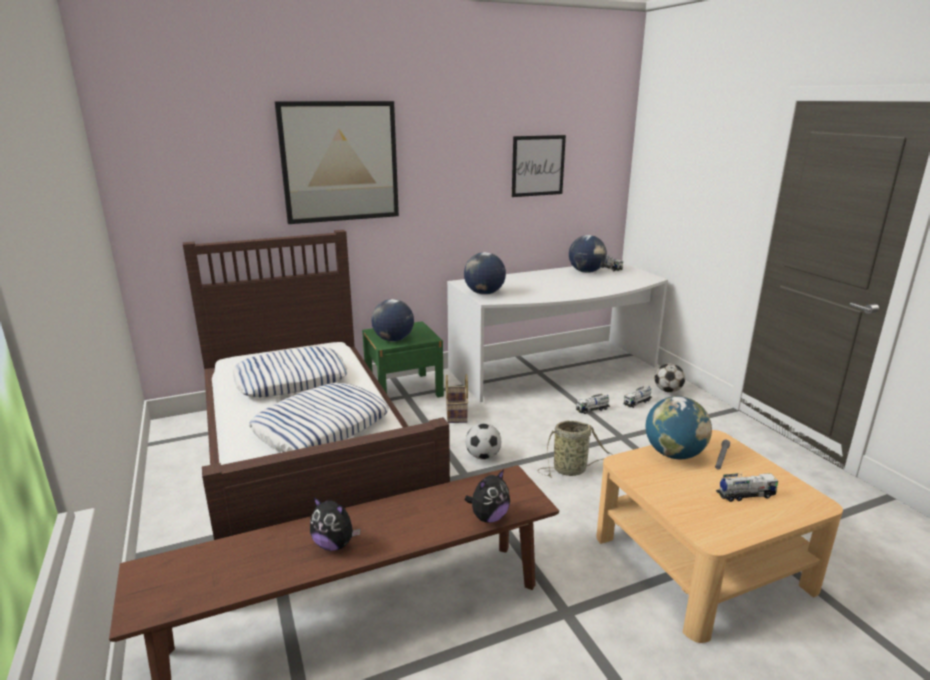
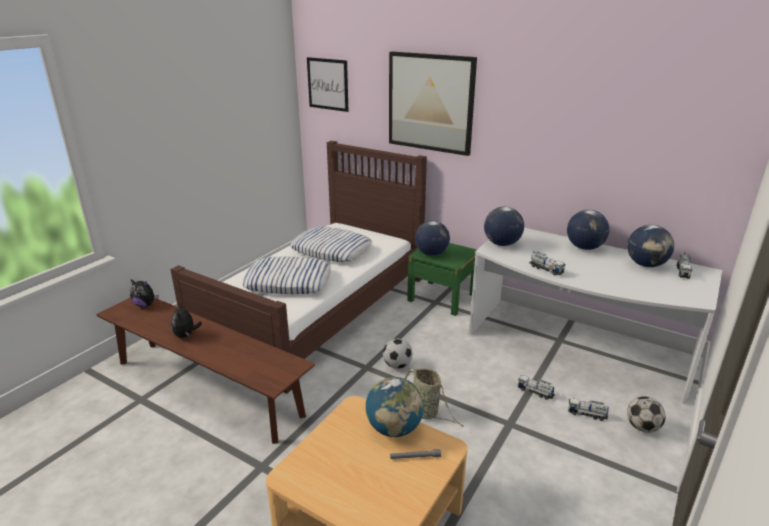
camera: 55 degrees right, 5 degrees up
basket [445,374,468,423] -> none
plush toy [465,469,510,523] -> plush toy moved to [130,280,159,307]
picture [512,135,566,197] -> picture moved to [307,57,349,112]
toy truck [716,473,778,502] -> toy truck moved to [529,251,565,275]
none -> globe [567,210,609,250]

